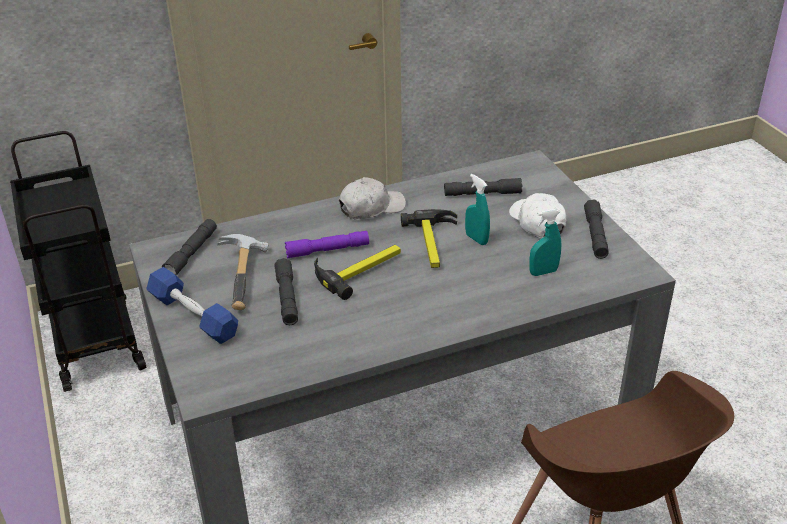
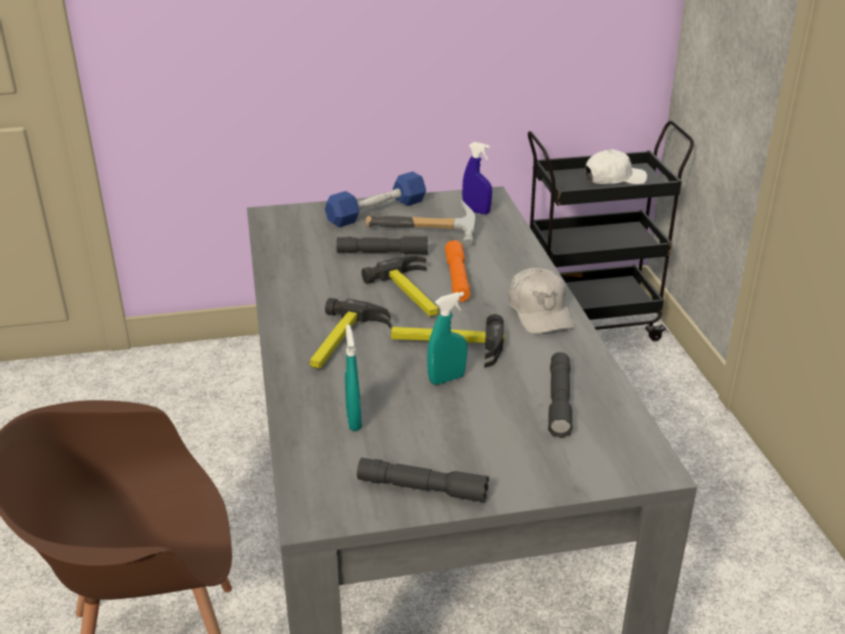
camera: 100 degrees right, 5 degrees down
grey flashlight [162,219,217,276] -> blue spray bottle [462,142,492,214]
purple flashlight [285,231,369,258] -> orange flashlight [445,240,470,302]
white cap [509,193,566,238] -> white cap moved to [585,149,647,184]
none -> hammer [310,298,391,369]

